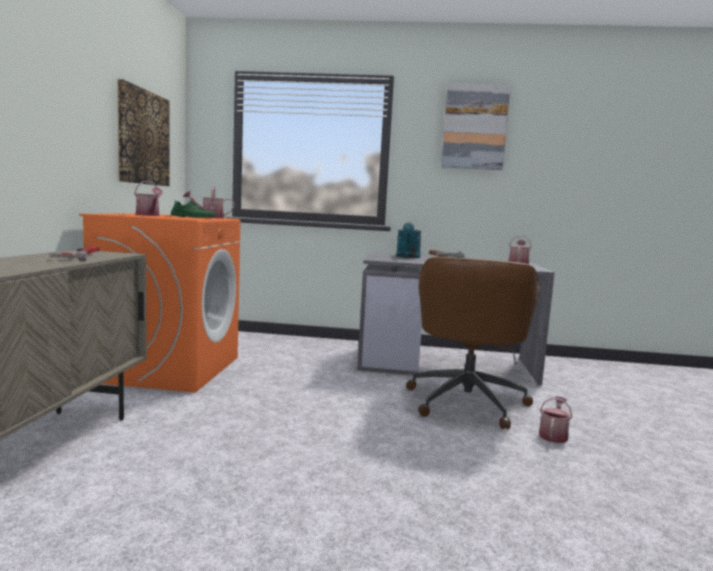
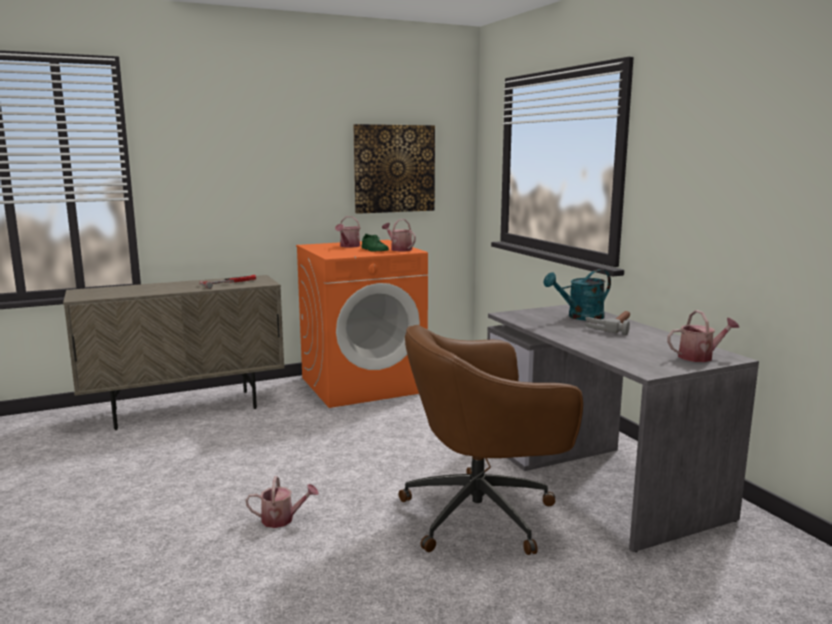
camera: 60 degrees right, 5 degrees up
picture [441,83,510,170] -> none
watering can [539,396,573,443] -> watering can moved to [245,476,319,528]

